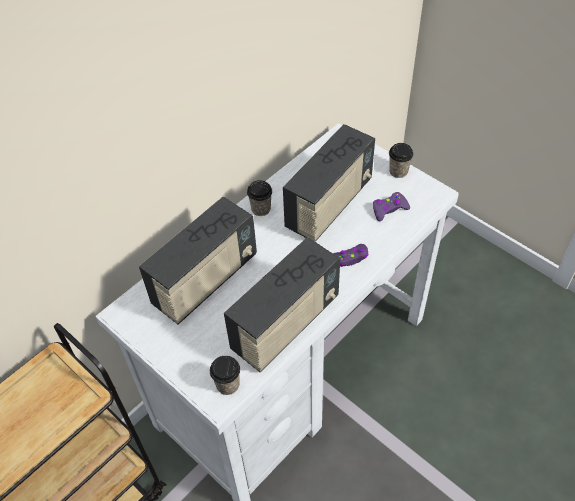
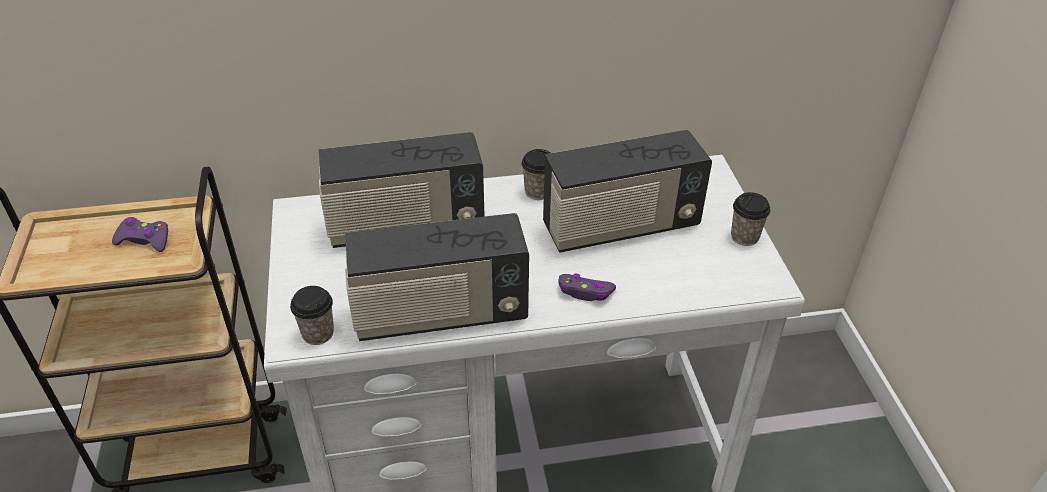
camera: 35 degrees right, 10 degrees down
purple game controller [373,192,410,221] -> purple game controller moved to [112,217,168,252]

